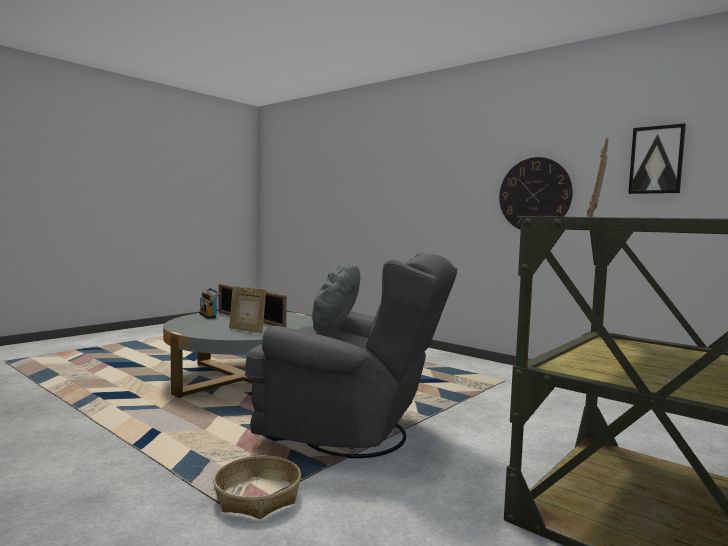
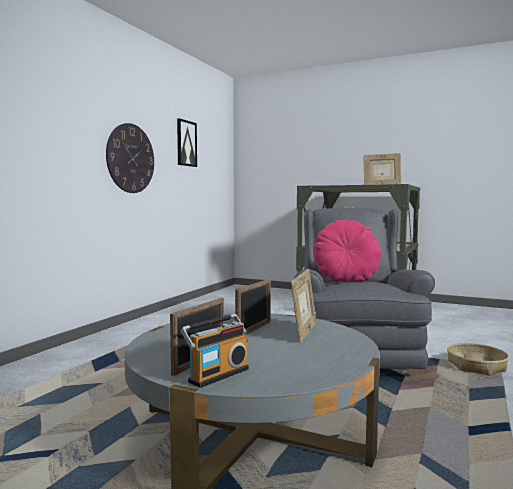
camera: 105 degrees left, 0 degrees up
grey pillow [312,262,360,332] -> pink pillow [313,219,382,282]

